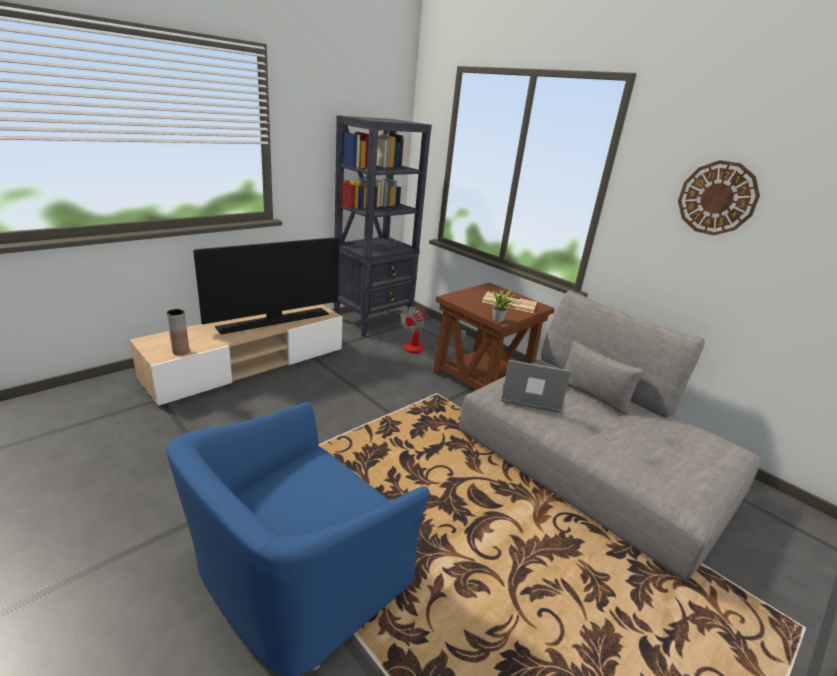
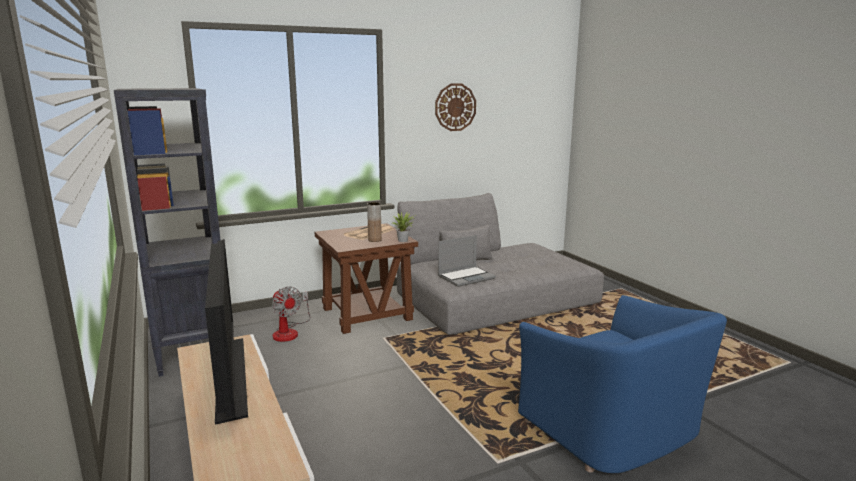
camera: 70 degrees left, 10 degrees down
brown vase [167,309,189,355] -> brown vase moved to [367,202,382,242]
laptop [501,360,572,412] -> laptop turned 150 degrees counterclockwise [438,235,496,287]

